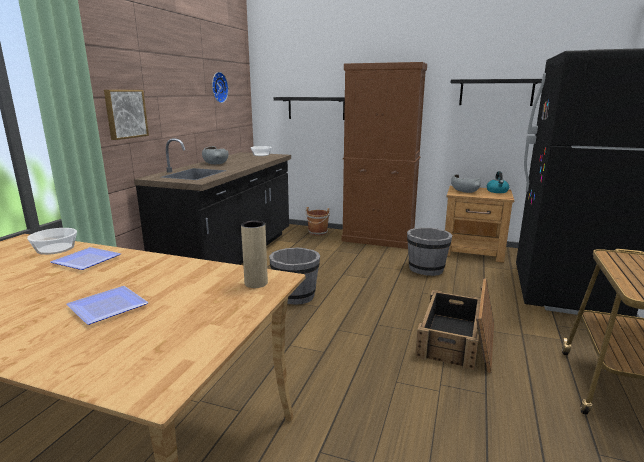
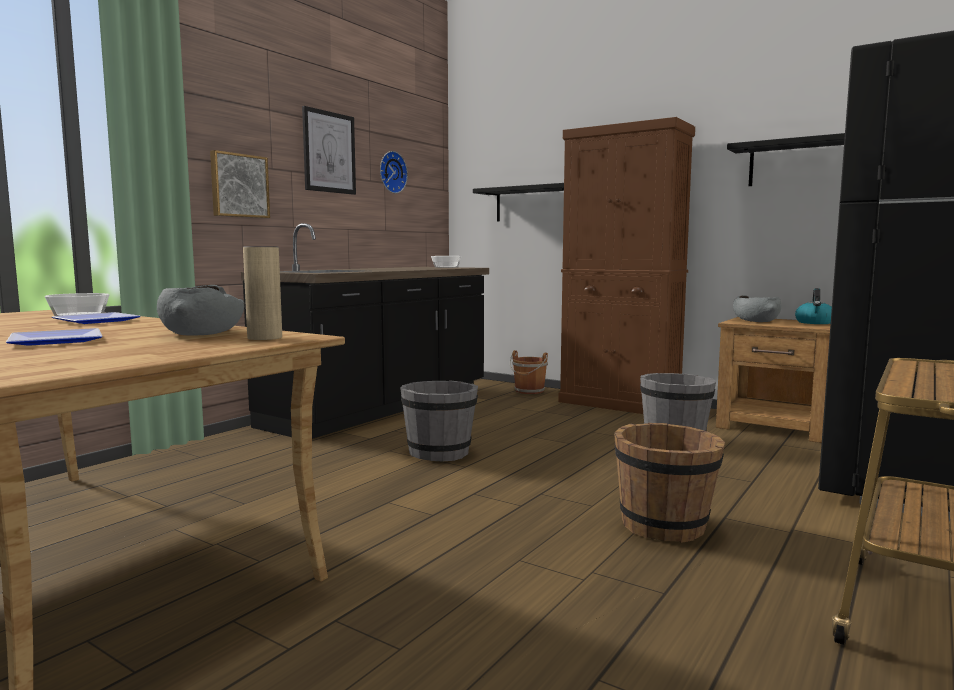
camera: 15 degrees right, 10 degrees down
grey bowl [202,146,229,164] -> grey bowl moved to [157,285,244,336]
crate [415,278,494,373] -> brown bucket [614,423,725,543]
none -> picture [302,106,356,195]

